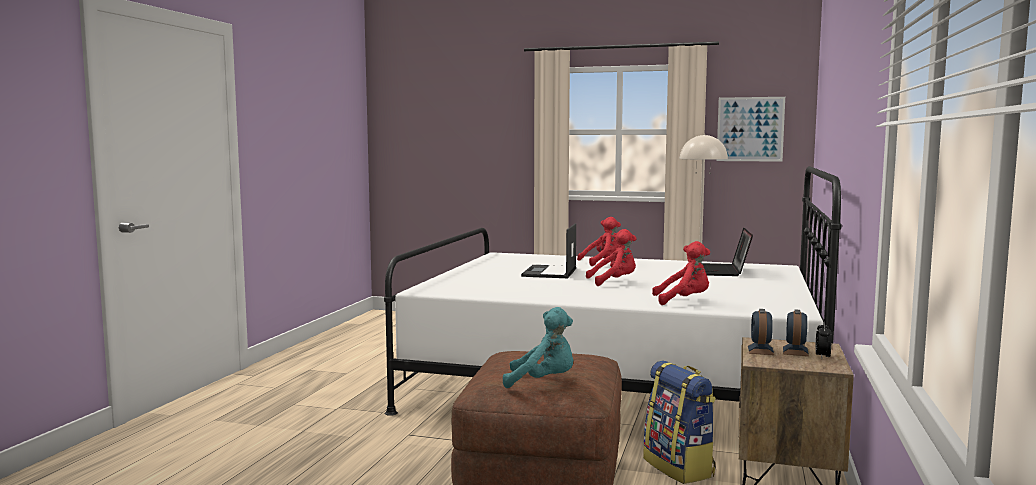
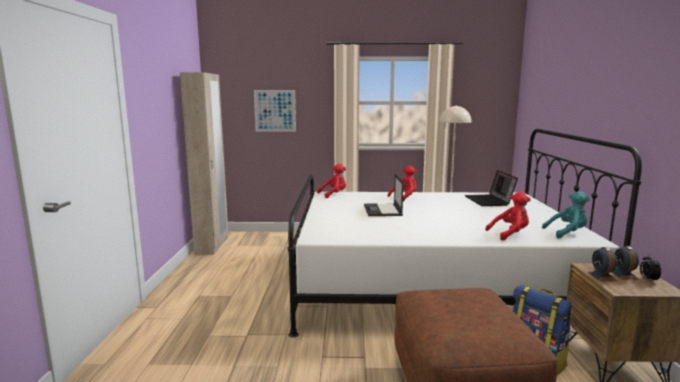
camera: 15 degrees left, 5 degrees up
turquoise plush toy [503,307,573,388] -> turquoise plush toy moved to [542,191,590,238]
red plush toy [586,229,636,286] -> red plush toy moved to [317,164,346,198]
picture [717,97,785,162] -> picture moved to [254,90,296,132]
none -> beige wardrobe [180,72,228,255]

